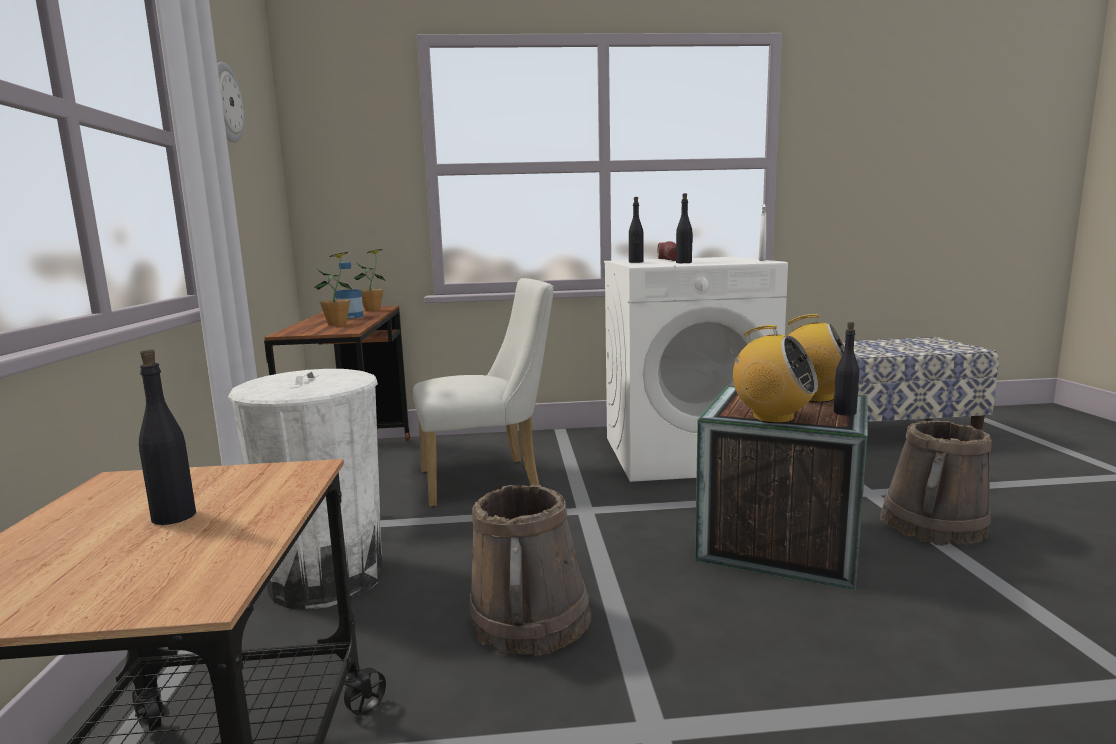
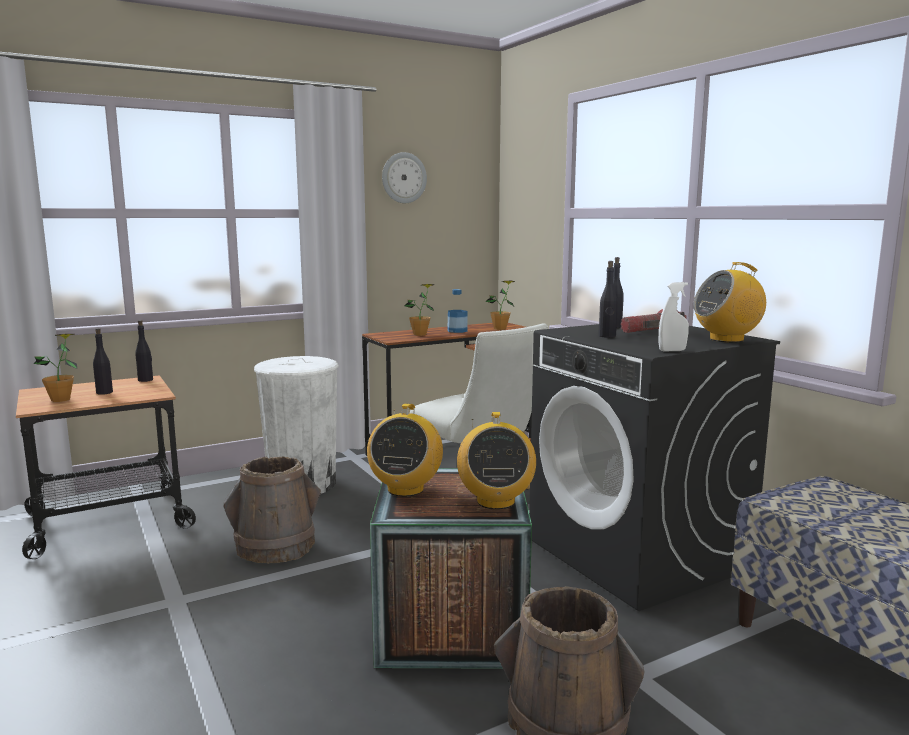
camera: 65 degrees right, 0 degrees up
white washing machine [604,257,788,482] -> black washing machine [529,324,780,611]
black bottle [834,322,859,416] -> black bottle moved to [135,320,153,382]
none -> potted plant [34,334,77,402]
none -> radio [693,262,766,343]

